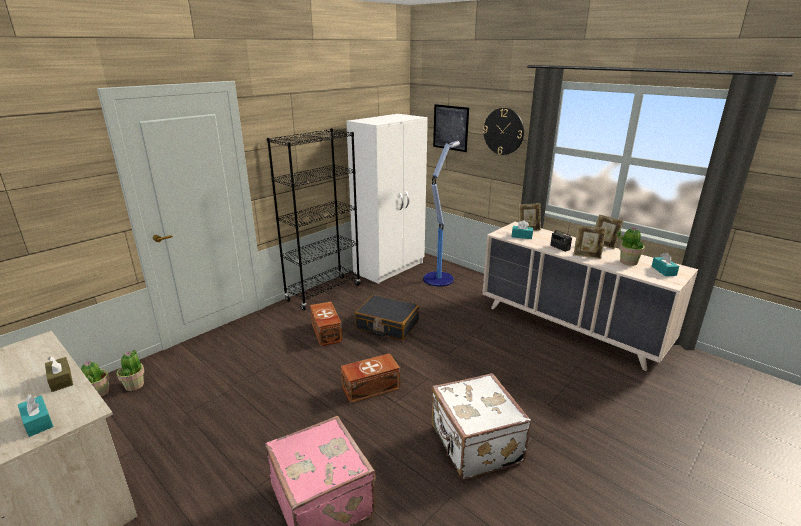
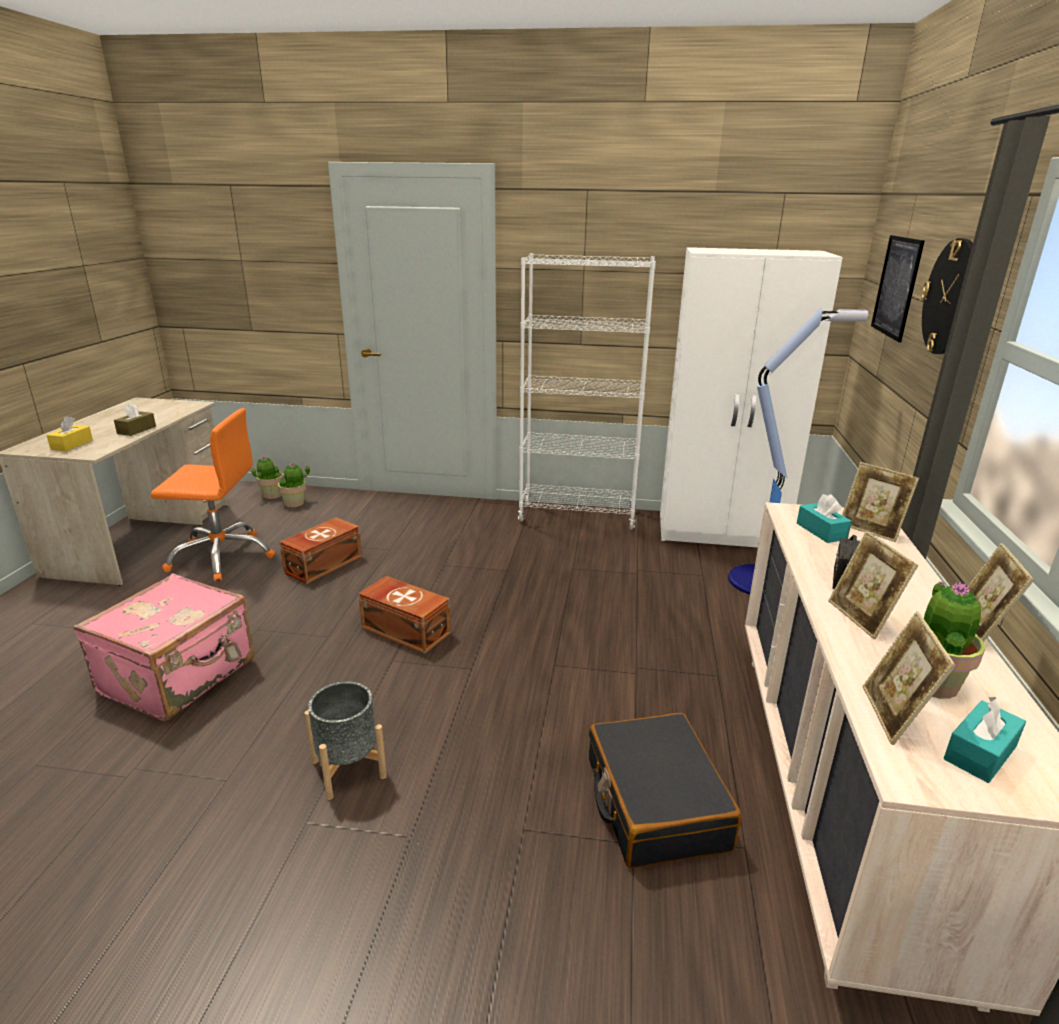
camera: 55 degrees right, 0 degrees up
turquoise tissue box [18,394,53,437] -> yellow tissue box [46,416,93,451]
black bookcase [267,128,360,310] -> white bookcase [518,253,656,530]
brown storage box [310,302,342,346] -> brown storage box moved to [280,518,362,584]
black suitcase [355,295,419,340] -> black suitcase moved to [589,713,741,868]
white suitcase [431,373,531,479] -> grey planter [305,681,387,800]
none -> orange office chair [151,408,275,581]
none -> picture frame [863,611,956,745]

